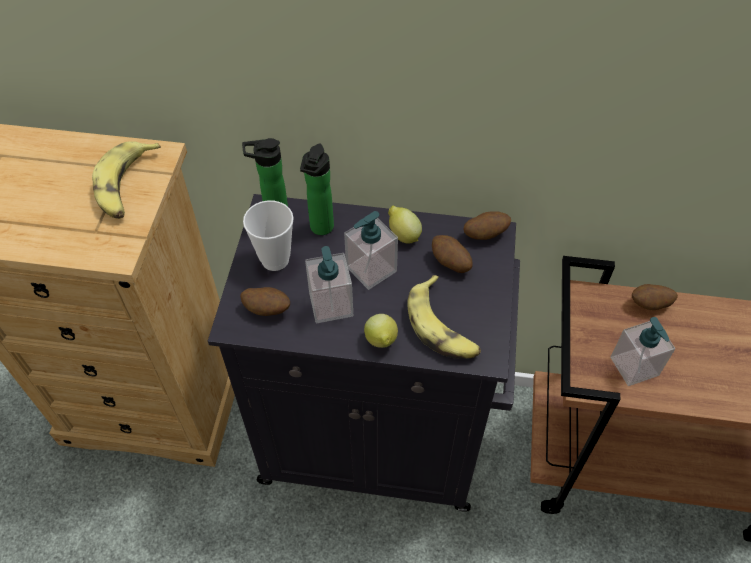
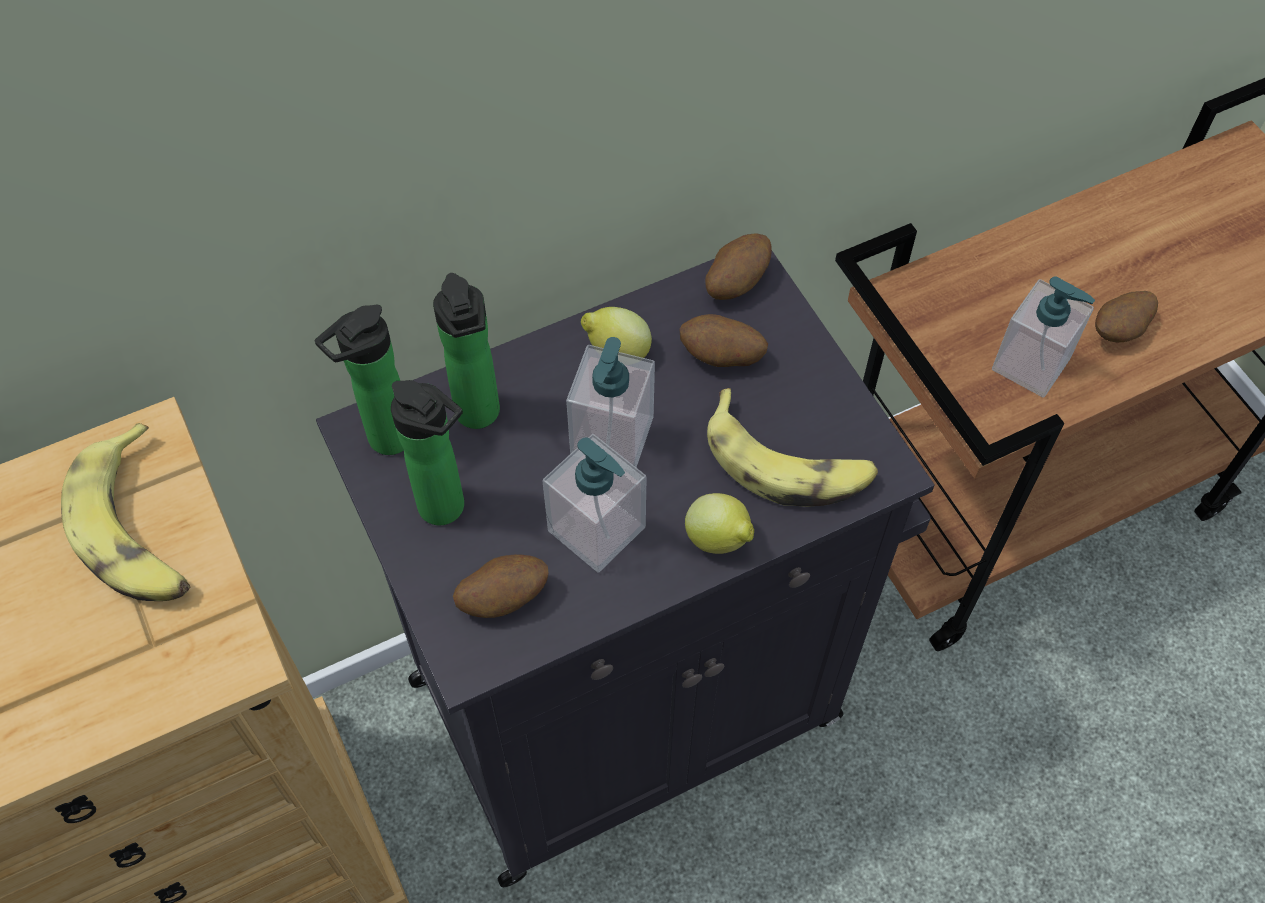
camera: 35 degrees left, 5 degrees up
cup [243,200,294,271] -> bottle [391,380,464,525]
potato [632,284,678,310] -> potato moved to [1095,291,1158,342]

